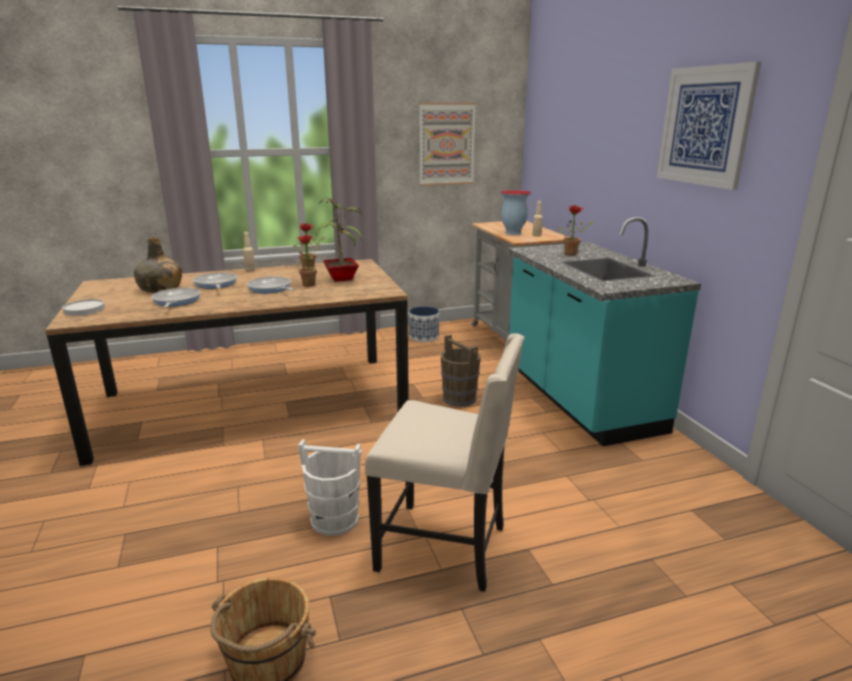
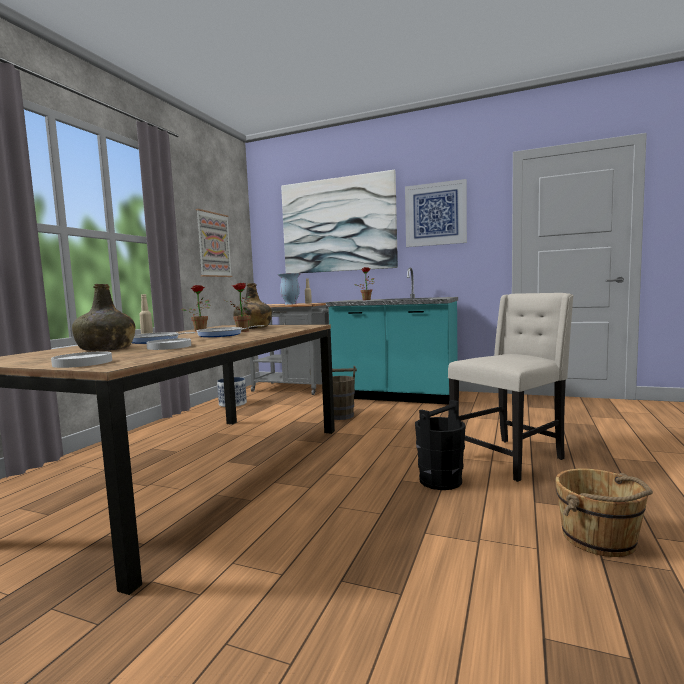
camera: 50 degrees left, 15 degrees down
frying pan [151,288,201,308] -> white plate [146,338,191,350]
white bucket [298,439,362,536] -> black bucket [415,400,466,490]
potted plant [315,197,363,282] -> green bottle [233,283,272,329]
none -> picture [281,170,398,273]

